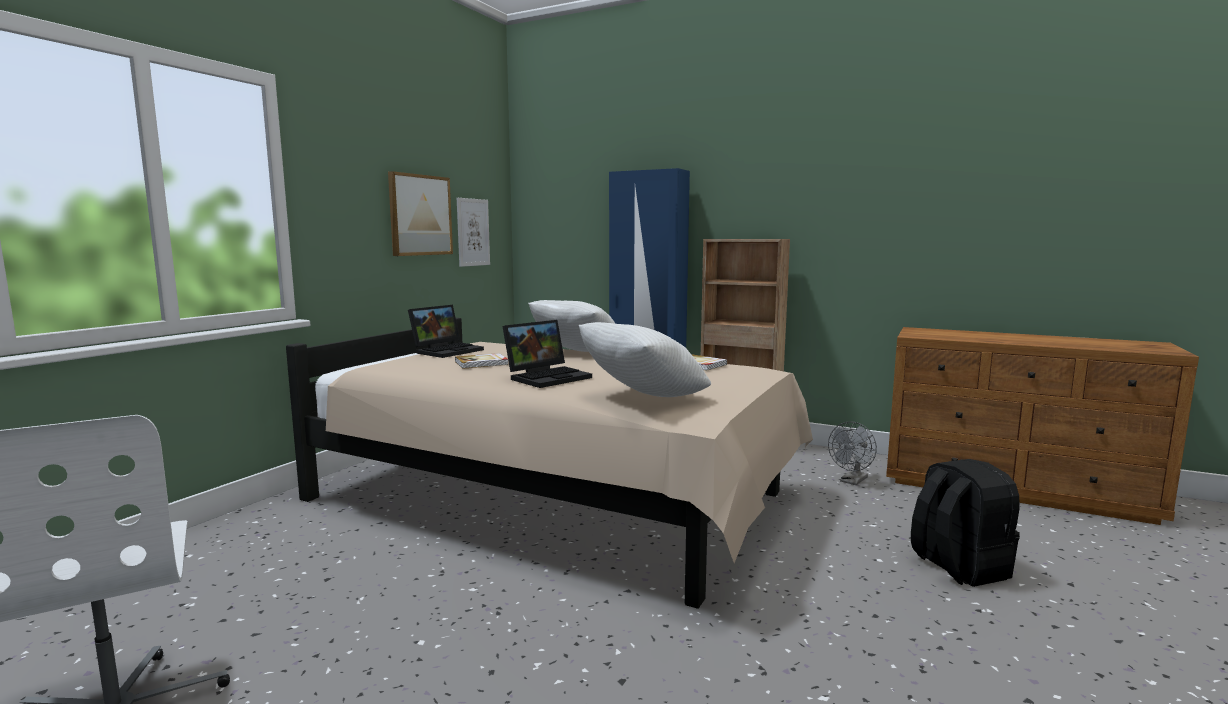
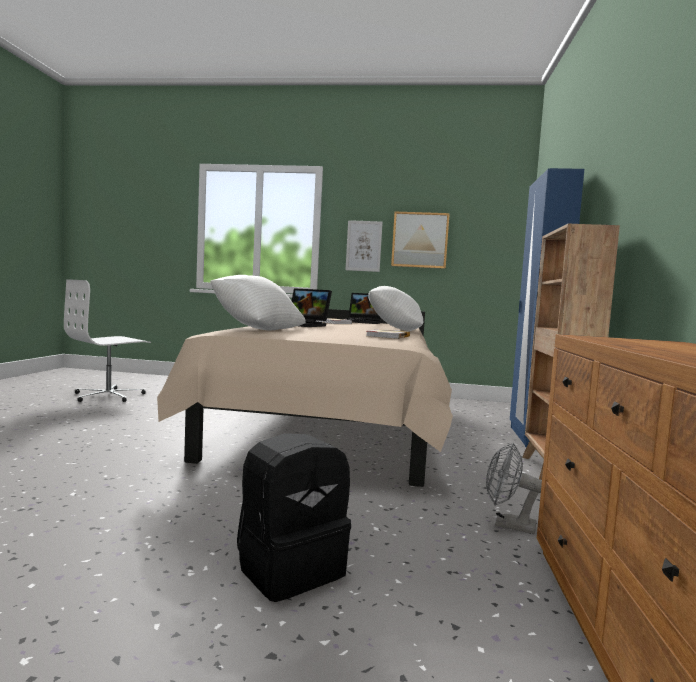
camera: 70 degrees right, 5 degrees down
picture [457,198,490,267] -> picture moved to [346,220,383,272]

